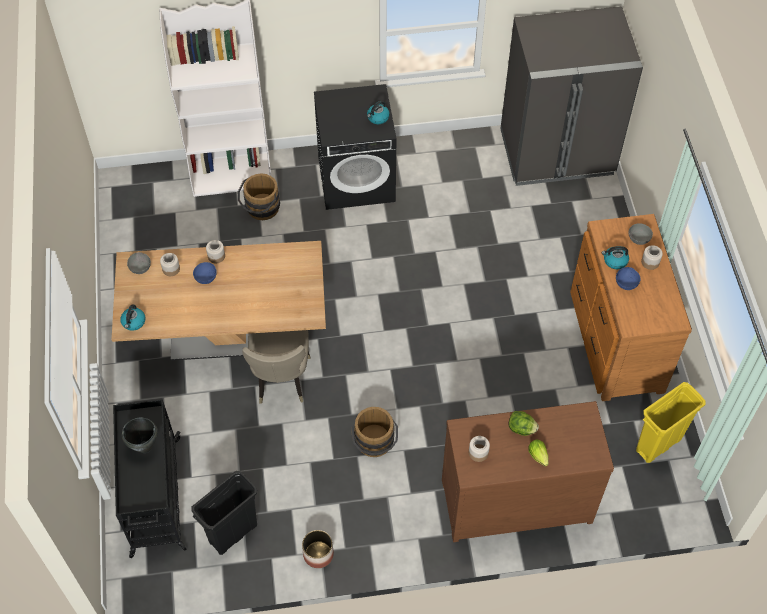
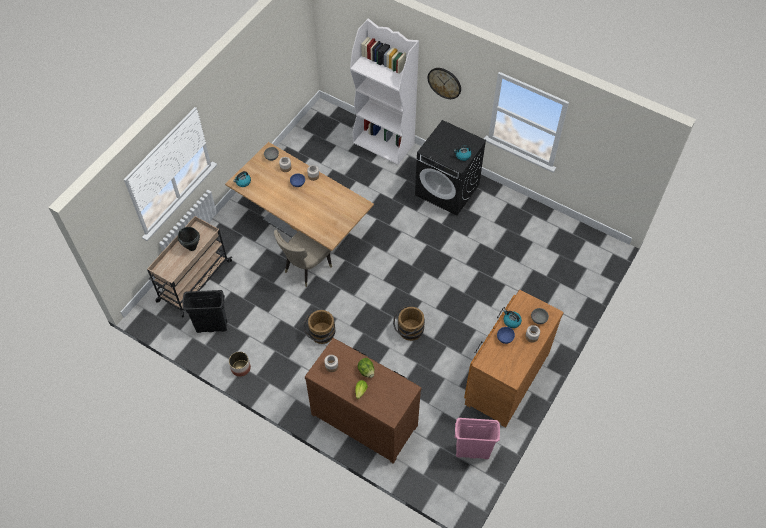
camera: 40 degrees right, 0 degrees up
black cart [113,399,186,558] -> beige cart [147,216,232,317]
brown bucket [238,173,280,220] -> brown bucket moved to [393,306,425,341]
grey fridge [500,6,643,186] -> none
yellow trash can [636,382,706,463] -> pink trash can [455,418,500,459]
none -> wall clock [428,68,461,99]

